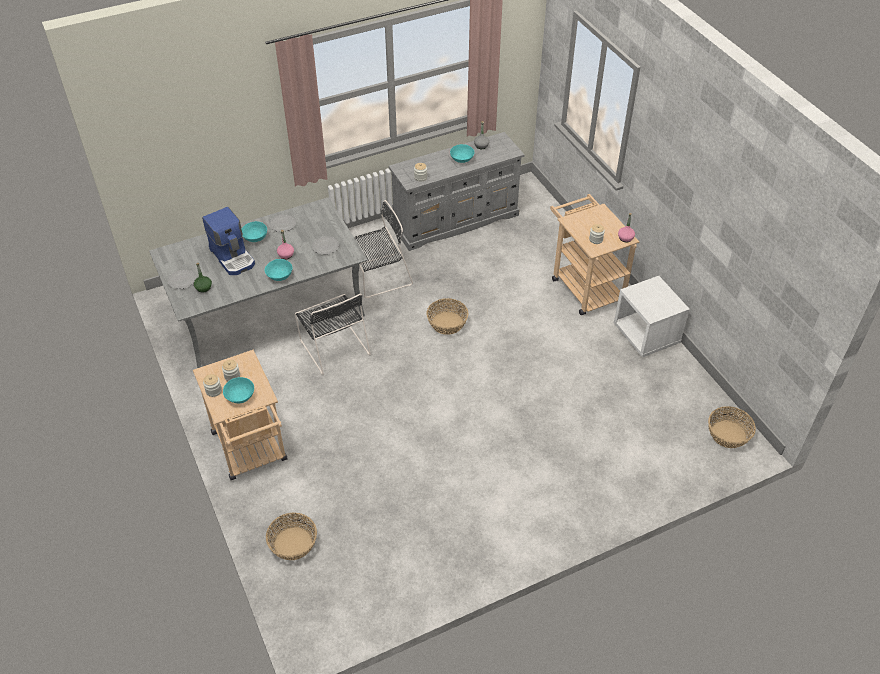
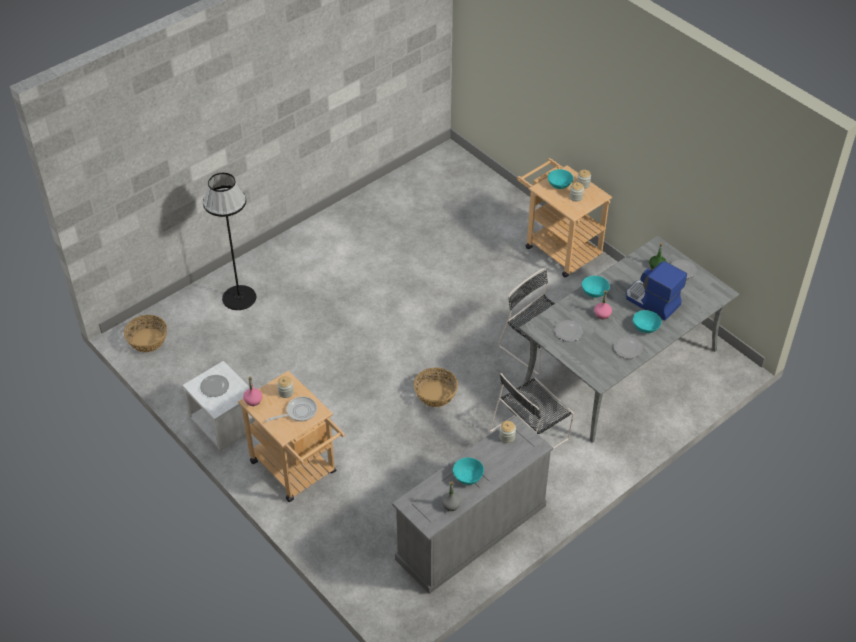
camera: 165 degrees right, 0 degrees up
basket [266,513,317,560] -> none
none -> plate [200,375,229,397]
none -> black floor lamp [203,173,256,310]
none -> frying pan [266,397,317,422]

